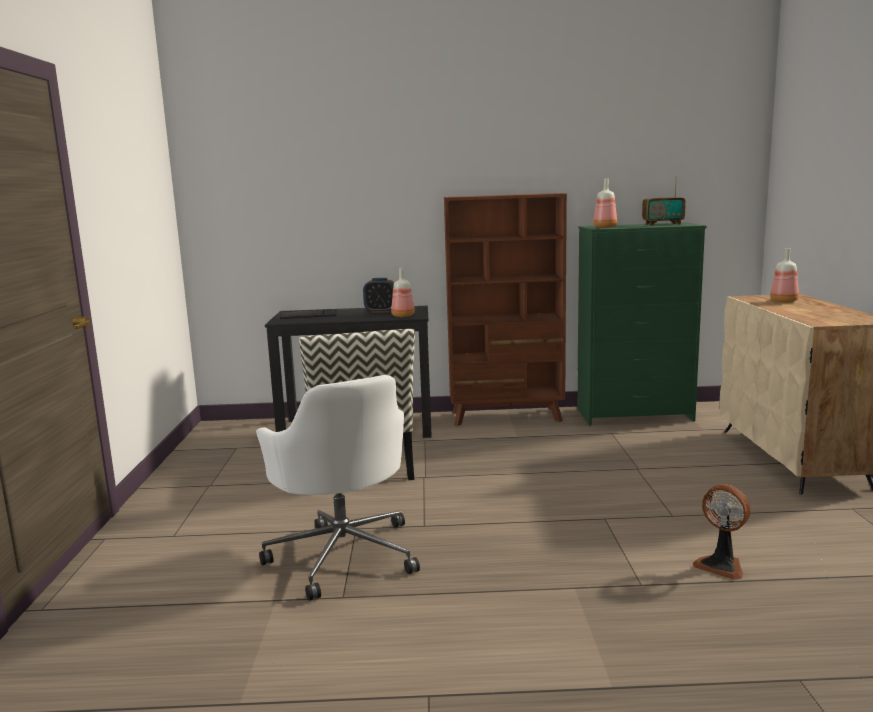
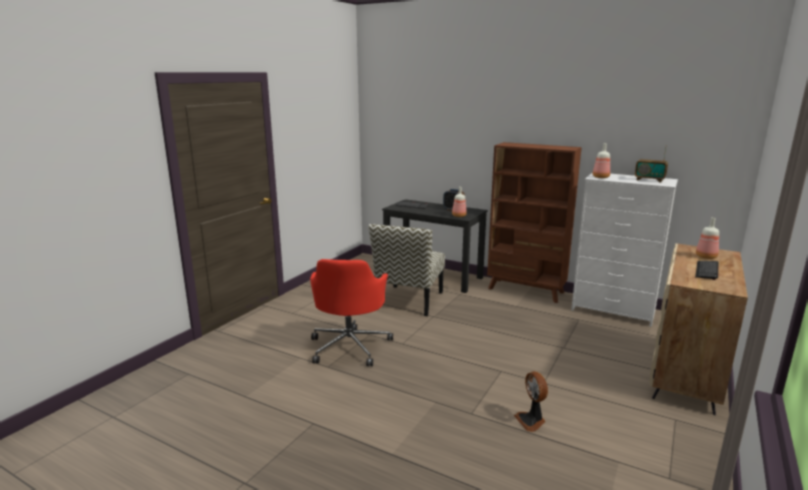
camera: 30 degrees right, 5 degrees up
white office chair [256,375,420,601] -> red office chair [310,259,393,366]
green dresser [578,222,707,426] -> white dresser [571,172,678,327]
none -> keyboard [695,261,719,280]

